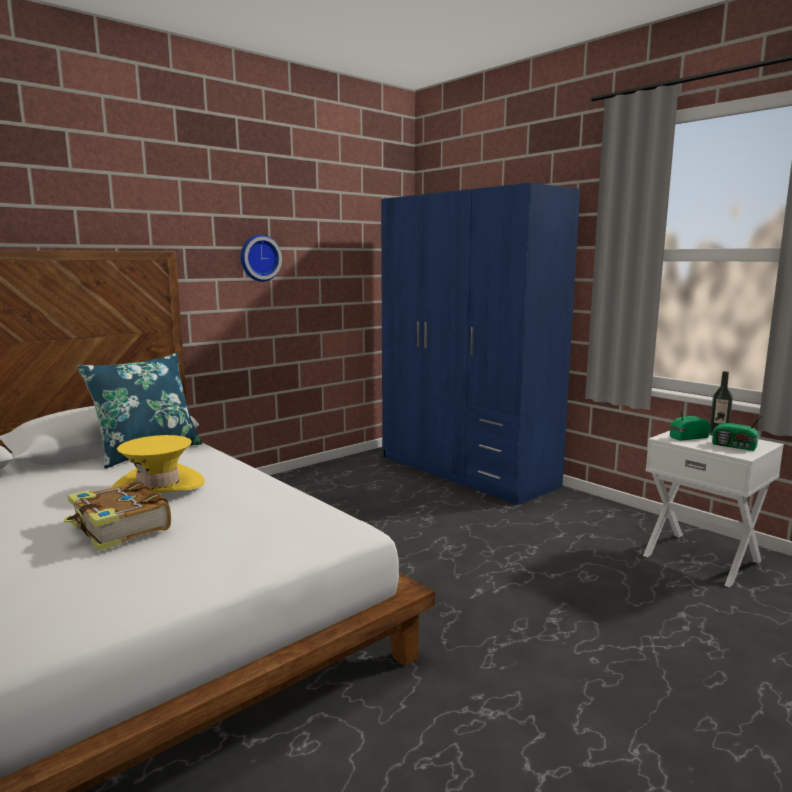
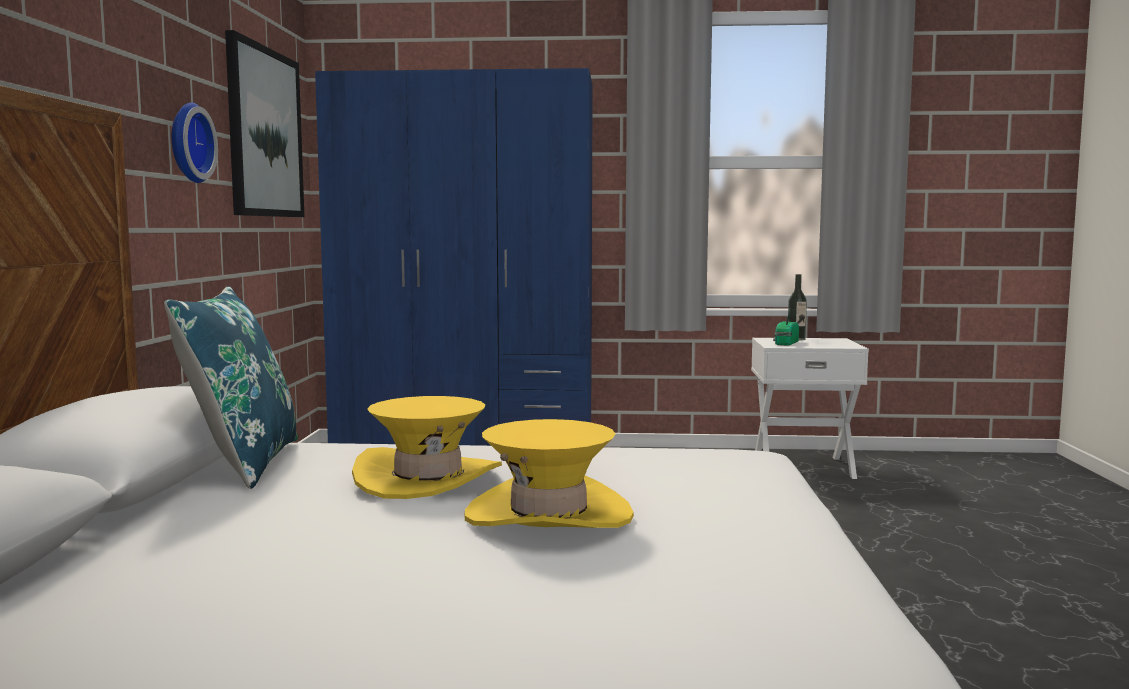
camera: 45 degrees left, 5 degrees down
book [64,481,171,551] -> yellow hat [465,419,634,528]
radio [712,410,766,451] -> none
none -> picture [225,30,305,217]

